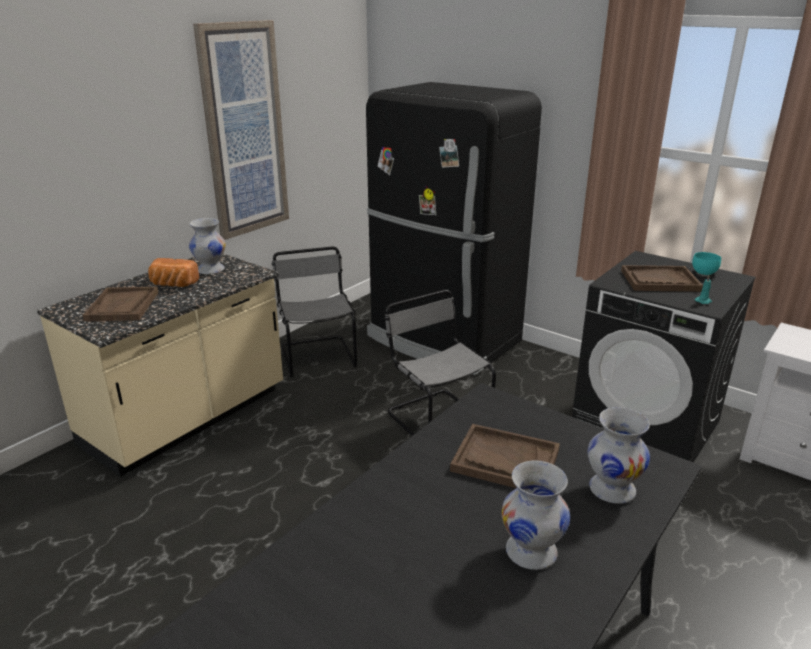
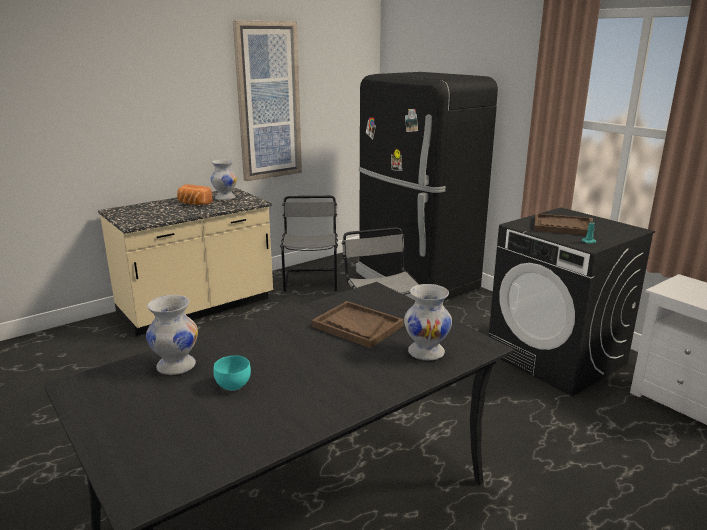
camera: 15 degrees right, 5 degrees down
brown tray [83,287,159,321] -> none
white vase [501,460,570,570] -> white vase moved to [146,295,198,375]
turquoise bowl [692,252,721,276] -> turquoise bowl moved to [214,356,251,391]

